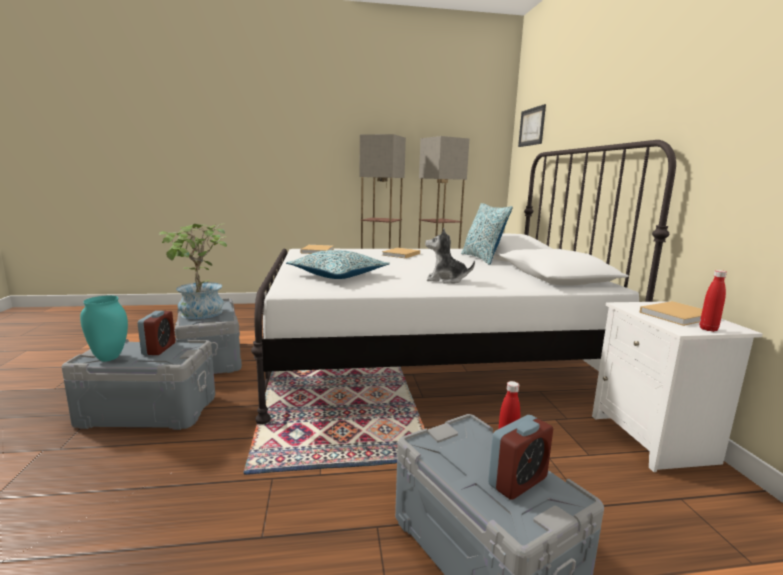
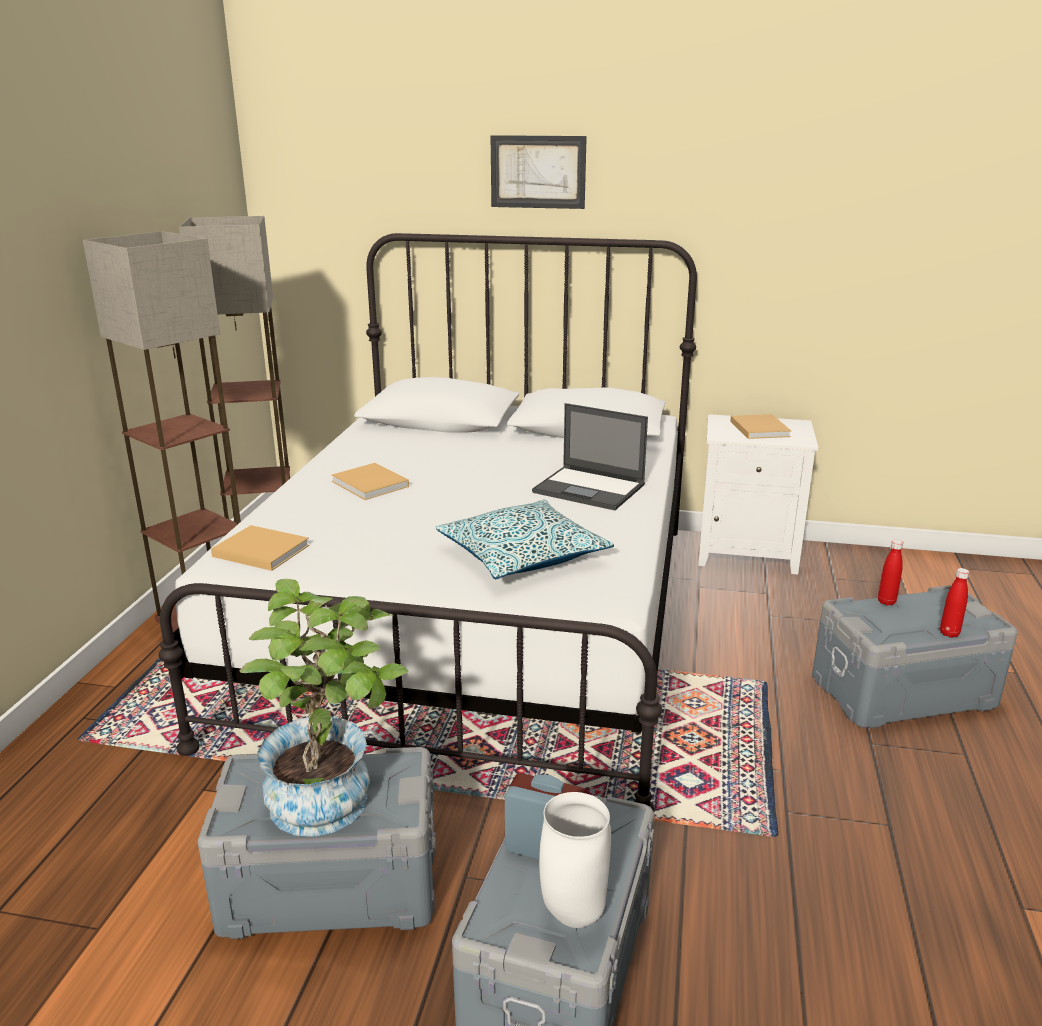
camera: 70 degrees left, 10 degrees up
turquoise vase [80,295,128,362] -> white vase [539,792,611,928]
plush toy [425,228,475,284] -> laptop [532,403,648,510]
pillow [461,203,513,265] -> none
alarm clock [488,415,553,500] -> none
picture [518,104,546,147] -> picture moved to [491,135,587,209]
red bottle [700,270,727,332] -> red bottle moved to [940,568,969,638]

